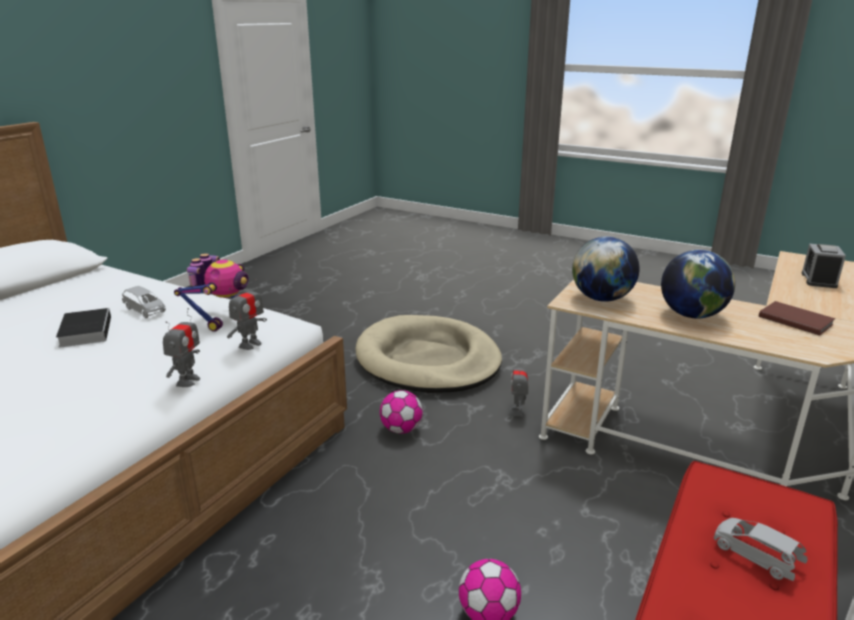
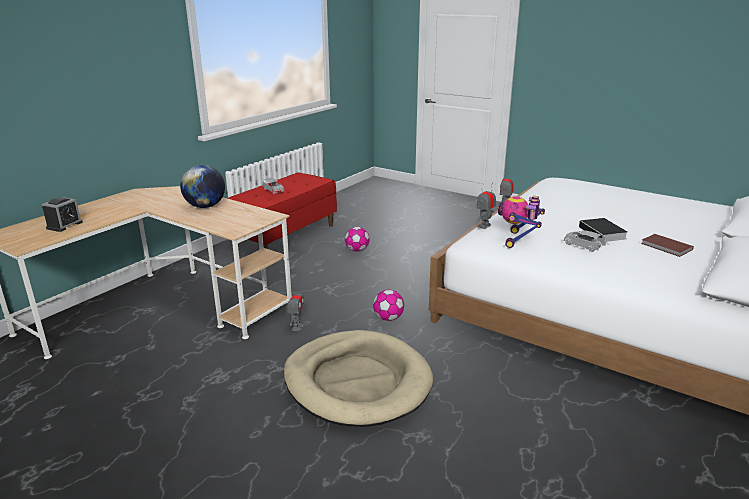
camera: 175 degrees left, 0 degrees up
globe [572,237,639,302] -> none
brown book [759,301,835,336] -> brown book moved to [641,234,694,257]

